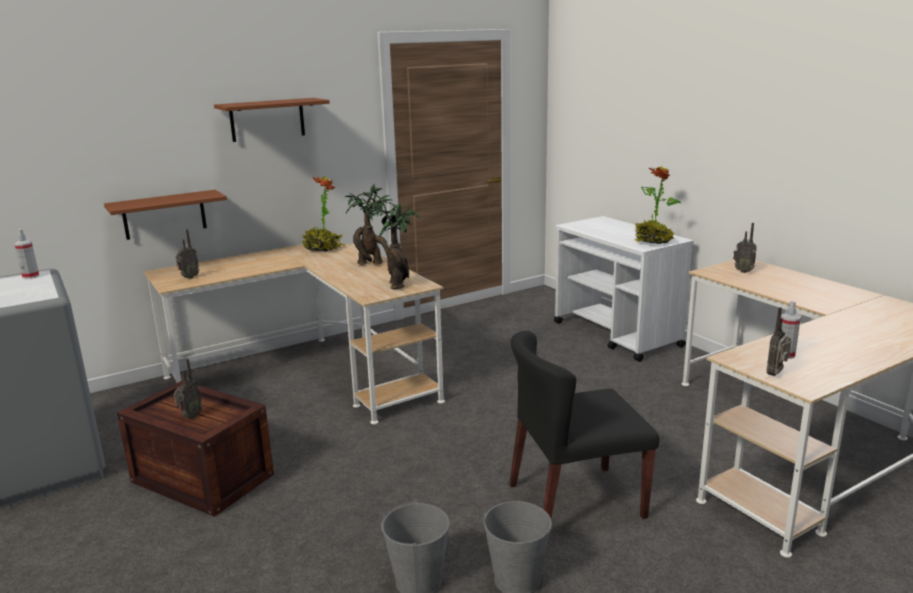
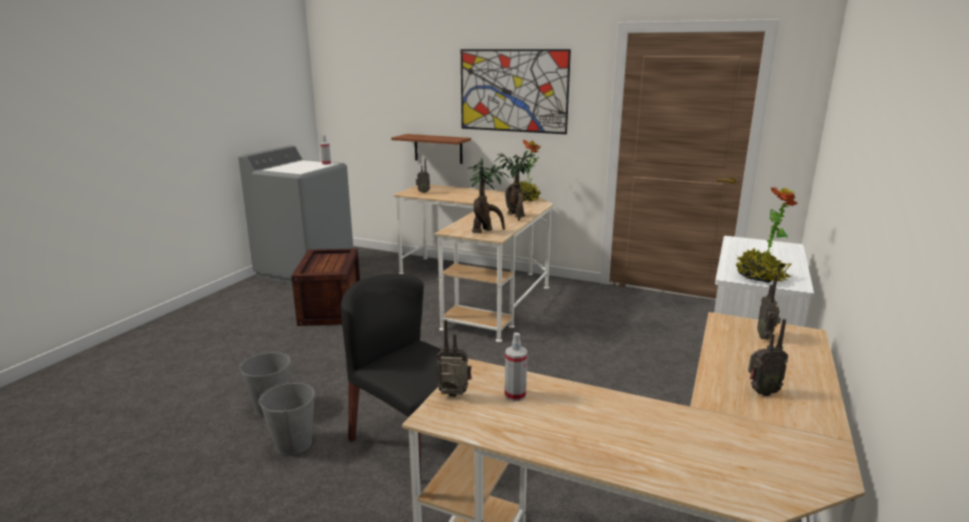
camera: 55 degrees right, 0 degrees up
radio [174,359,202,419] -> radio moved to [748,319,788,396]
brown shelf [214,98,330,142] -> picture [461,49,571,134]

